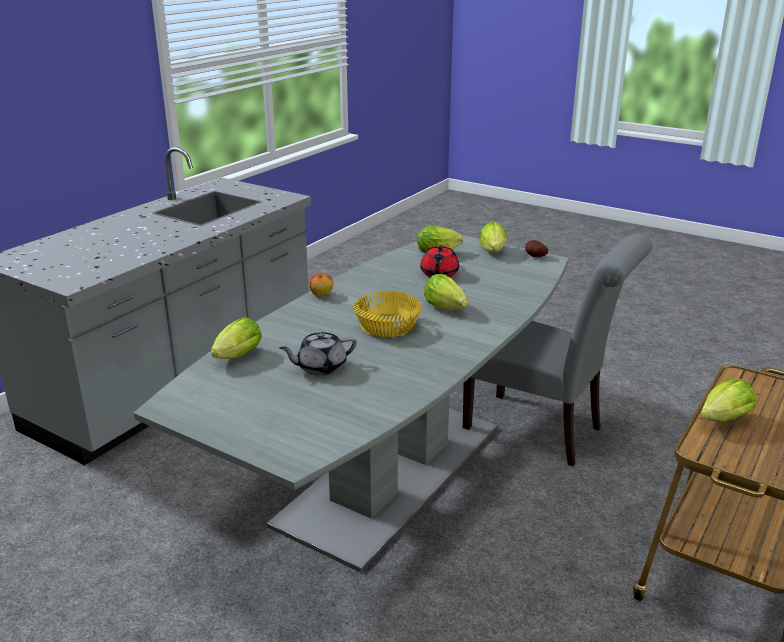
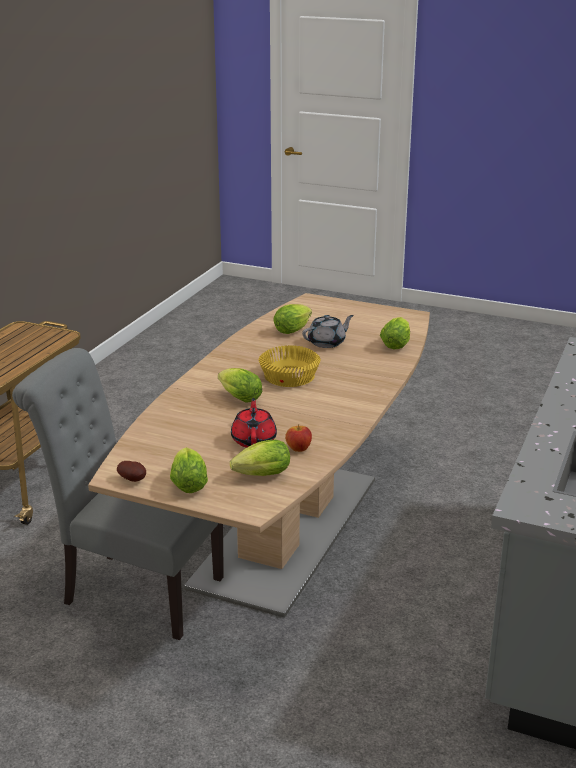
camera: 170 degrees right, 0 degrees up
grey dining table [134,235,569,572] -> brown dining table [88,293,430,618]
apple [309,274,333,297] -> apple moved to [285,424,312,452]
lettuce [701,379,756,422] -> lettuce moved to [273,304,312,334]

